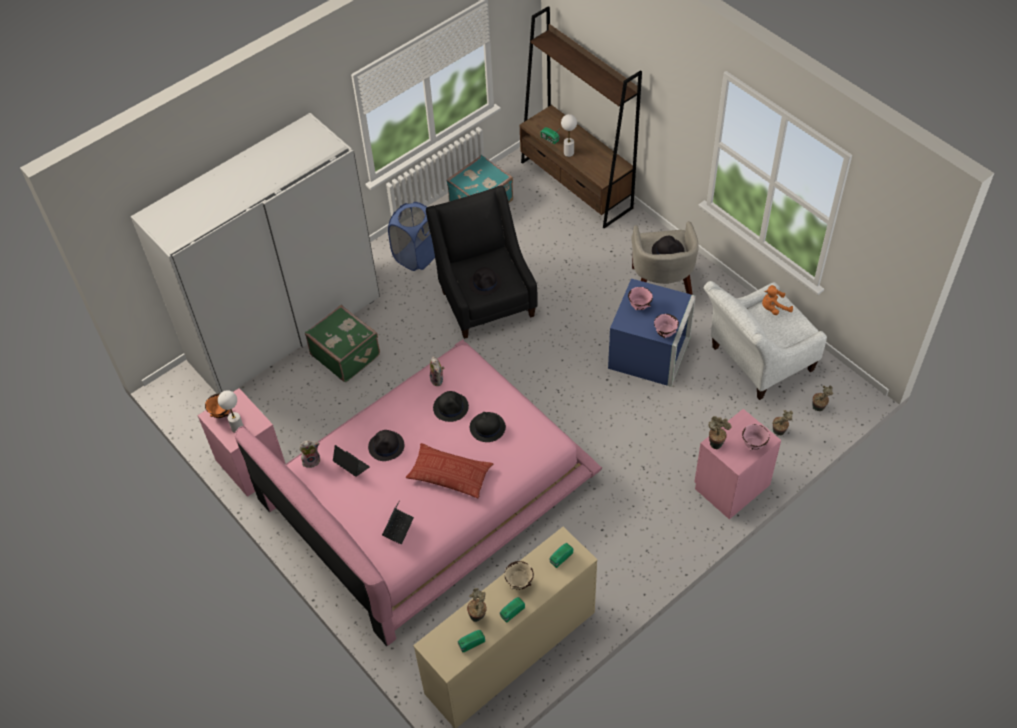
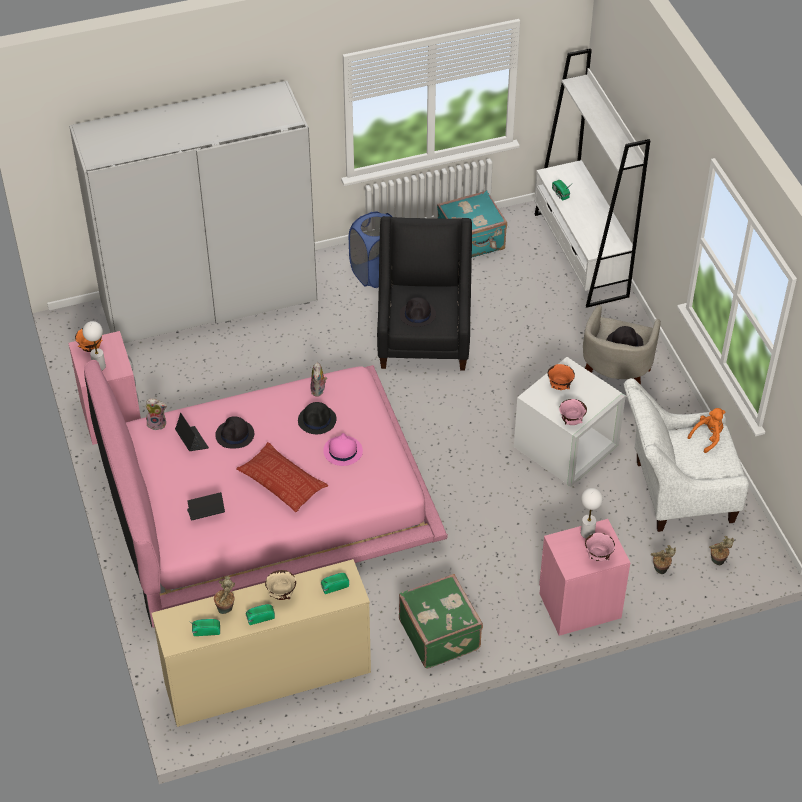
camera: 20 degrees right, 5 degrees down
green suitcase [305,305,380,382] -> green suitcase moved to [399,574,483,669]
laptop [382,500,414,544] -> laptop turned 150 degrees counterclockwise [187,492,225,521]
black hat [470,412,506,442] -> pink hat [323,433,363,466]
brown bookcase [520,6,642,228] -> white bookcase [534,49,651,308]
white table lamp [561,114,577,157] -> white table lamp moved to [581,488,603,538]
blue storage box [608,278,696,387] -> white storage box [514,357,626,487]
pink bowl [628,287,653,310] -> orange bowl [548,364,575,390]
potted plant [709,416,731,449] -> none
orange plush toy [762,285,793,315] -> orange plush toy turned 135 degrees clockwise [688,408,725,453]

